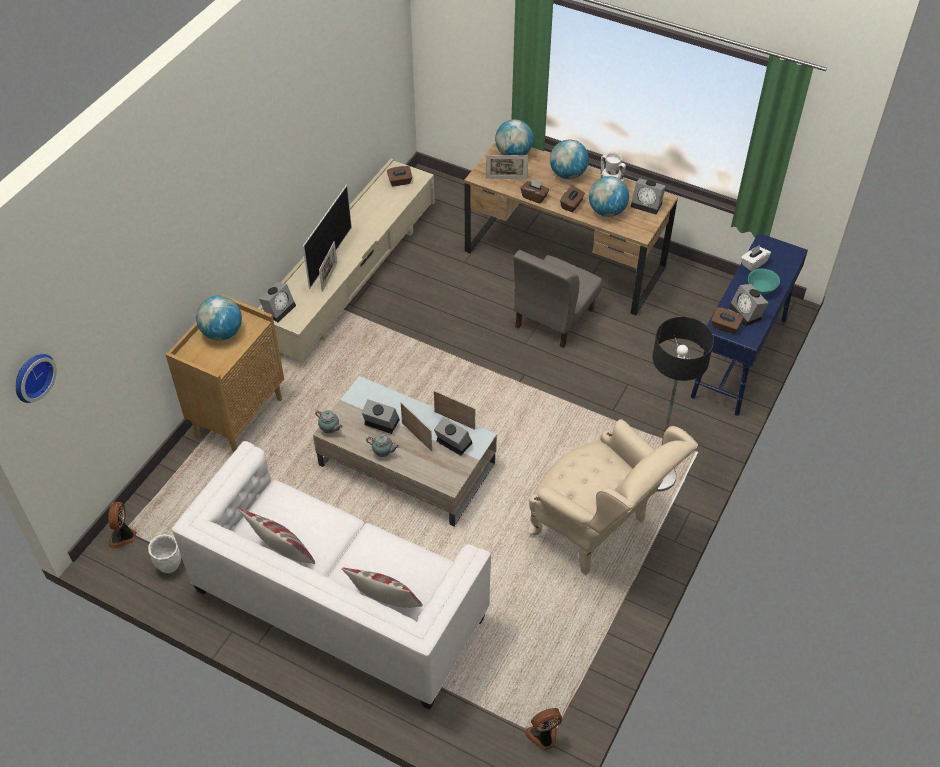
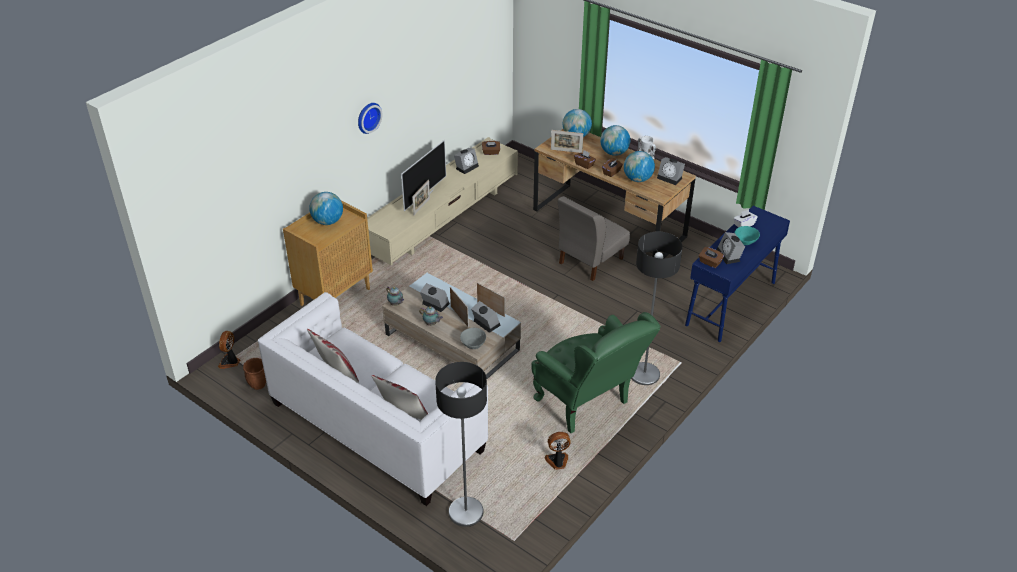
camera: 10 degrees right, 10 degrees down
wall clock [16,354,57,403] -> wall clock moved to [358,103,383,134]
white planter [148,534,181,573] -> brown planter [243,358,266,390]
alarm clock [259,282,296,322] -> alarm clock moved to [454,148,479,174]
fan [525,708,562,751] -> fan moved to [545,432,571,470]
beige armchair [529,419,698,575] -> green armchair [531,312,661,433]
none -> floor lamp [435,362,487,527]
none -> grey bowl [460,328,486,349]

